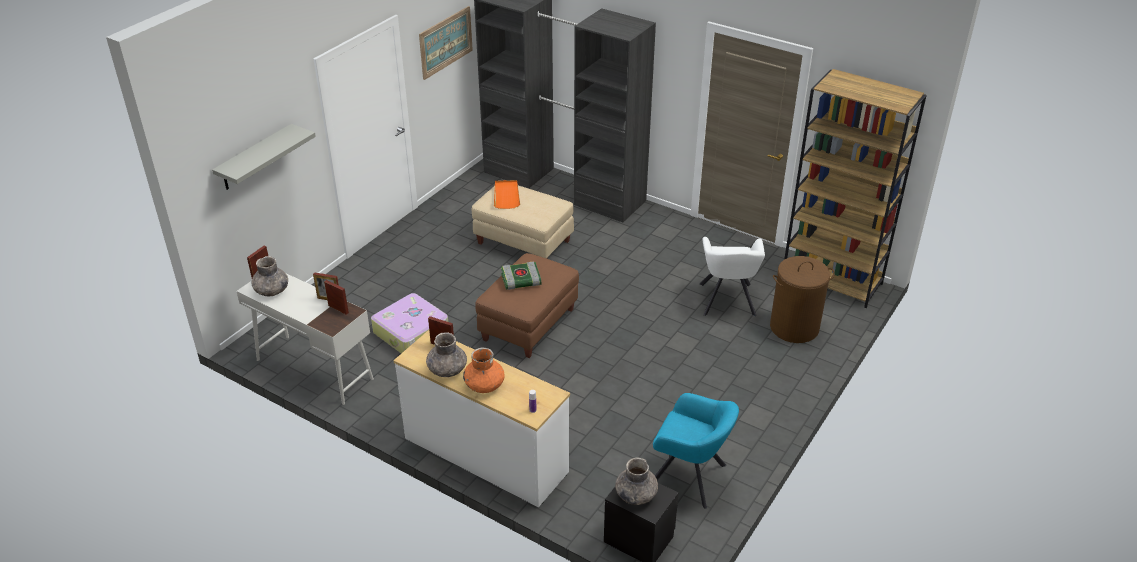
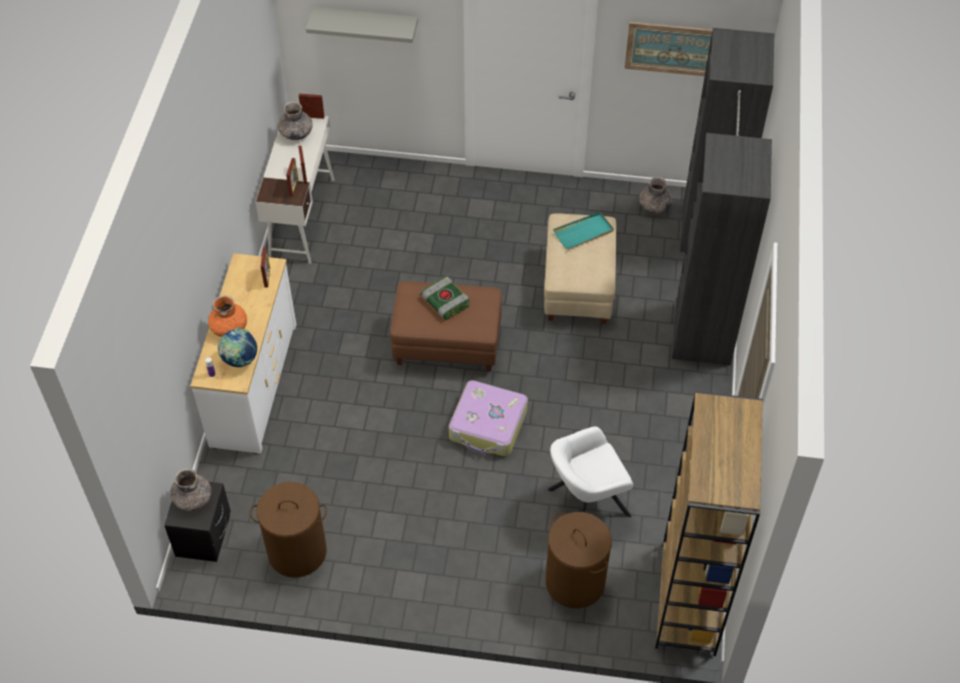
camera: 65 degrees right, 15 degrees up
suitcase [371,293,448,353] -> suitcase moved to [449,380,528,457]
grey vase [426,332,467,377] -> grey vase moved to [639,177,672,213]
orange tray [494,180,520,209] -> turquoise tray [553,212,614,250]
turquoise armchair [653,393,739,508] -> brown laundry basket [250,482,327,578]
none -> globe [218,328,257,367]

